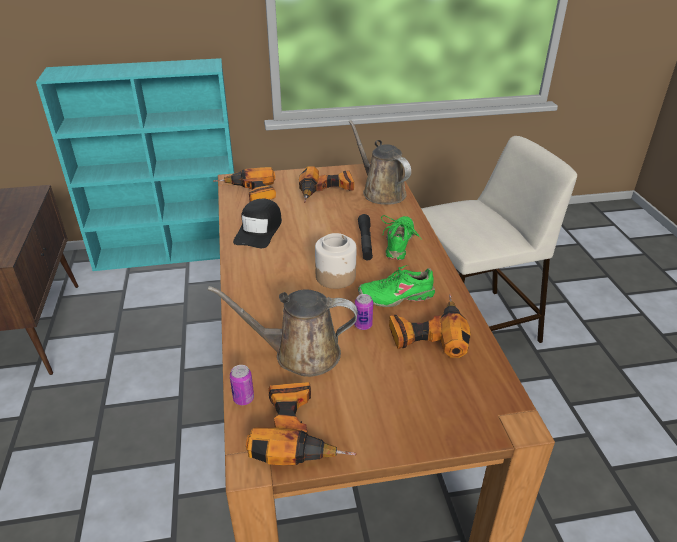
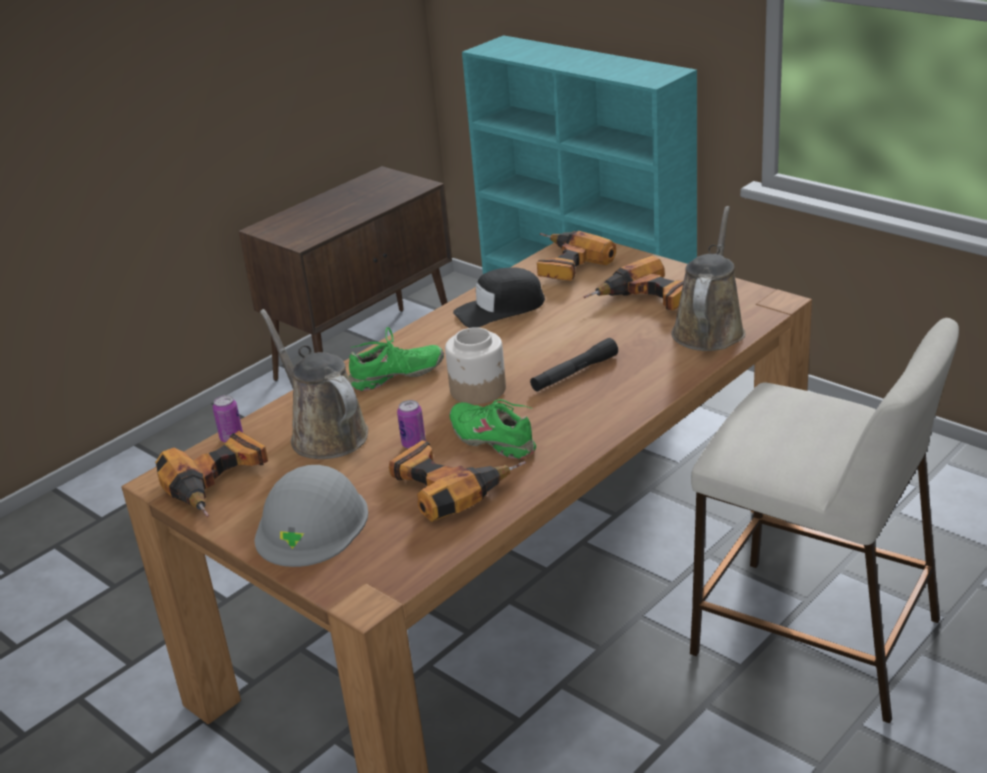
camera: 55 degrees right, 5 degrees down
green shoe [381,215,422,260] -> green shoe moved to [349,327,444,391]
none -> grey hard hat [255,465,368,567]

